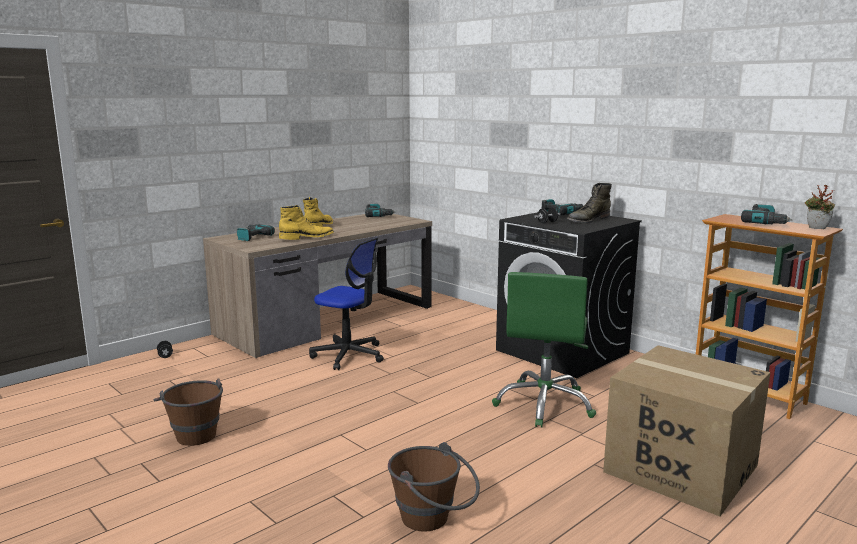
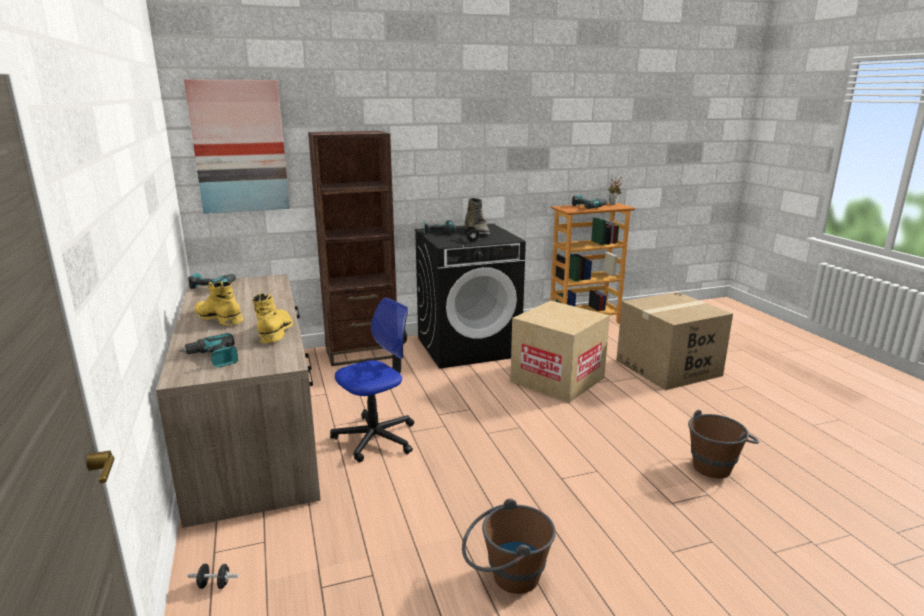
camera: 65 degrees left, 5 degrees up
green office chair [492,272,596,428] -> cardboard box [510,301,610,403]
none -> picture [184,79,290,214]
none -> brown bookcase [308,131,397,366]

